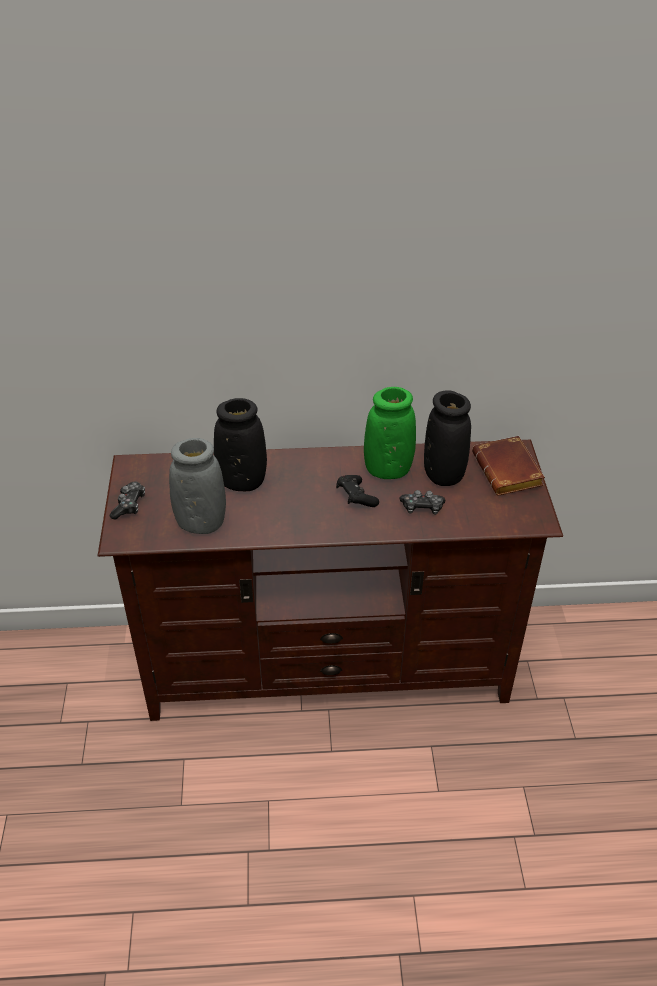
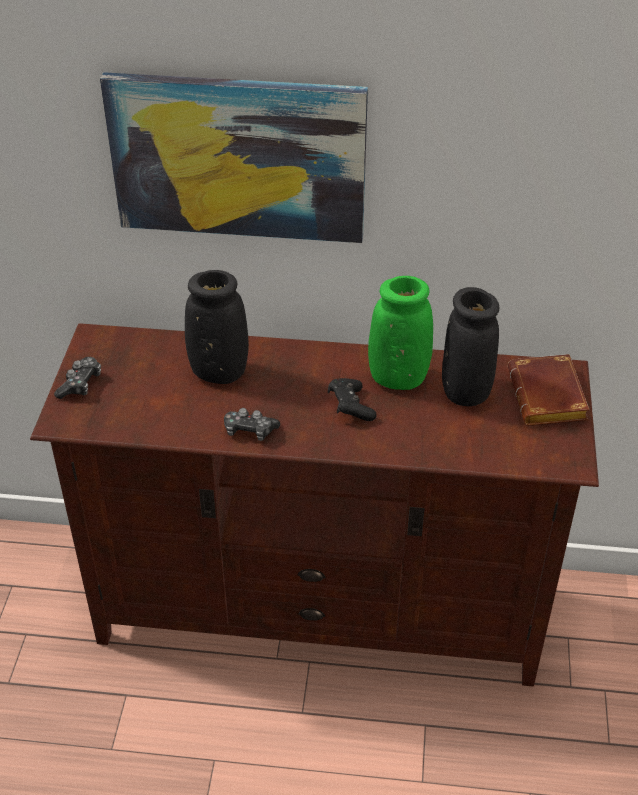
camera: 10 degrees right, 0 degrees up
grey vase [169,438,226,534] -> none
game controller [400,490,445,515] -> game controller moved to [224,408,280,441]
none -> picture [100,72,368,243]

